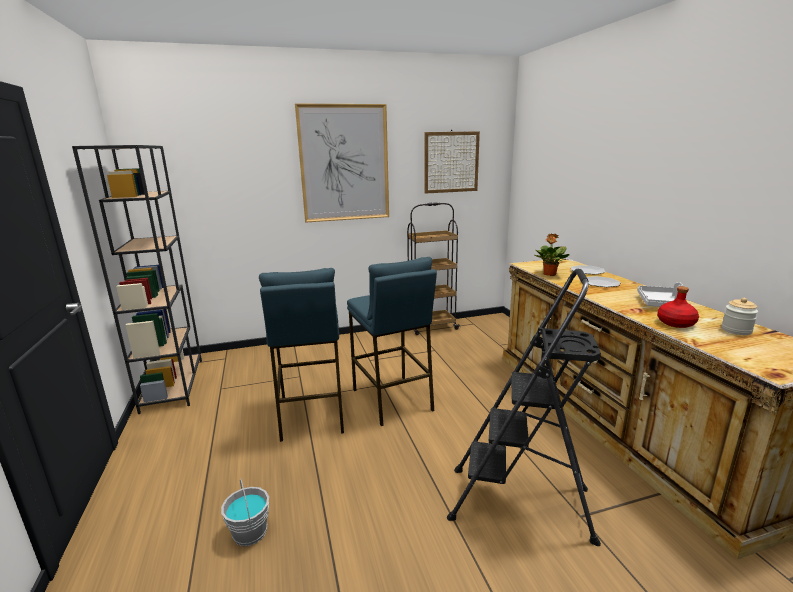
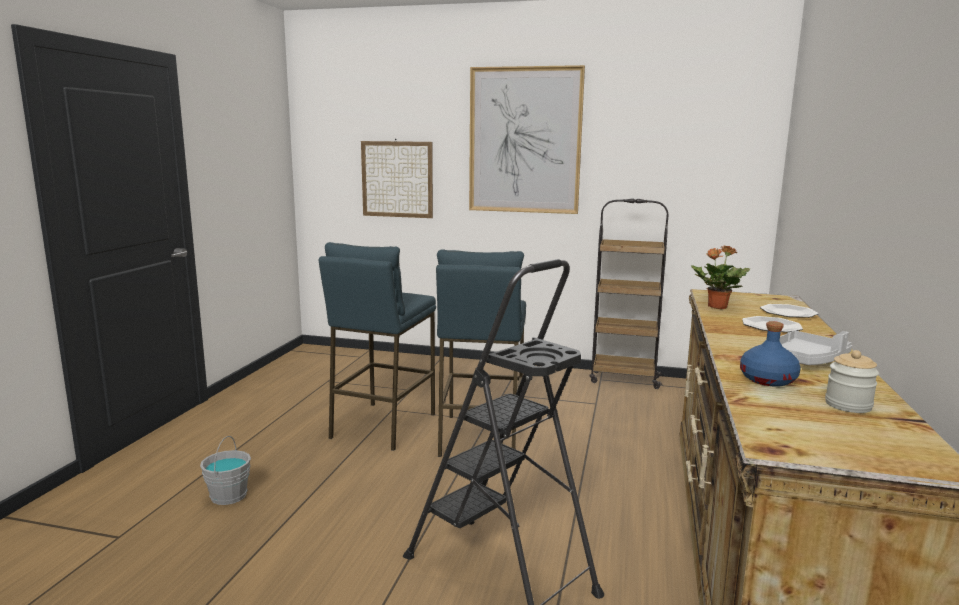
camera: 30 degrees right, 5 degrees down
bookcase [72,145,202,414] -> none
picture [425,130,480,194] -> picture moved to [361,139,433,218]
red bottle [657,286,699,328] -> blue bottle [740,321,801,387]

